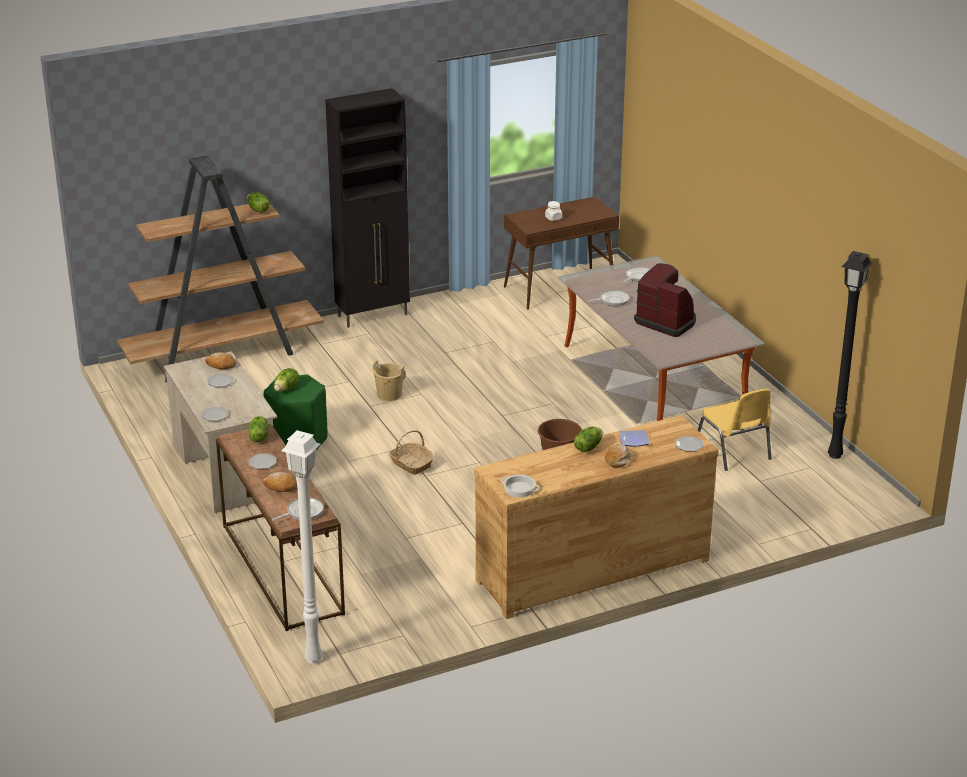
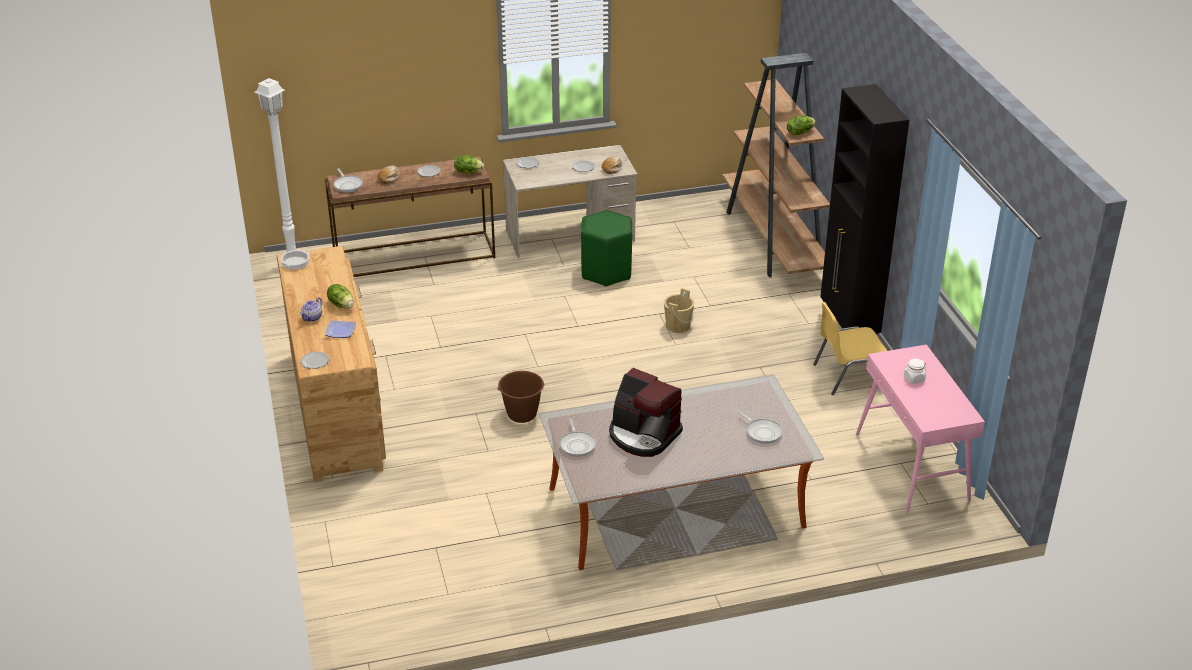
camera: 100 degrees right, 5 degrees up
lettuce [274,368,299,392] -> none
basket [389,430,434,475] -> none
brown console table [504,197,619,310] -> pink console table [856,344,985,513]
frying pan [587,290,630,306] -> frying pan moved to [560,419,596,457]
bread [605,444,631,468] -> teapot [300,297,323,322]
coffee machine [634,263,696,337] -> coffee machine turned 75 degrees clockwise [609,368,683,457]
yellow chair [698,389,772,471] -> yellow chair moved to [813,302,887,395]
black floor lamp [828,251,873,459] -> none

